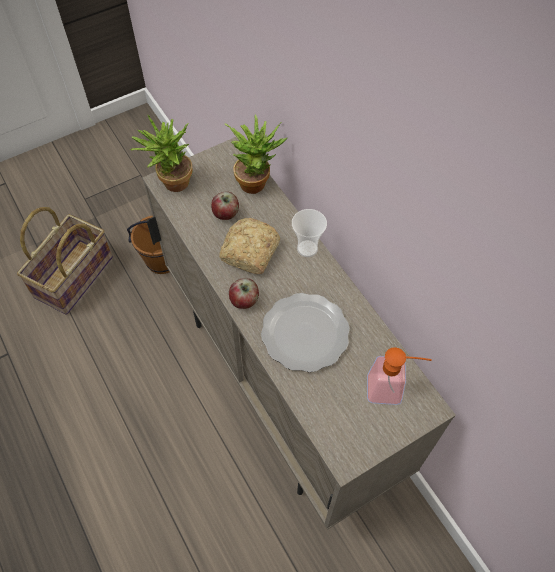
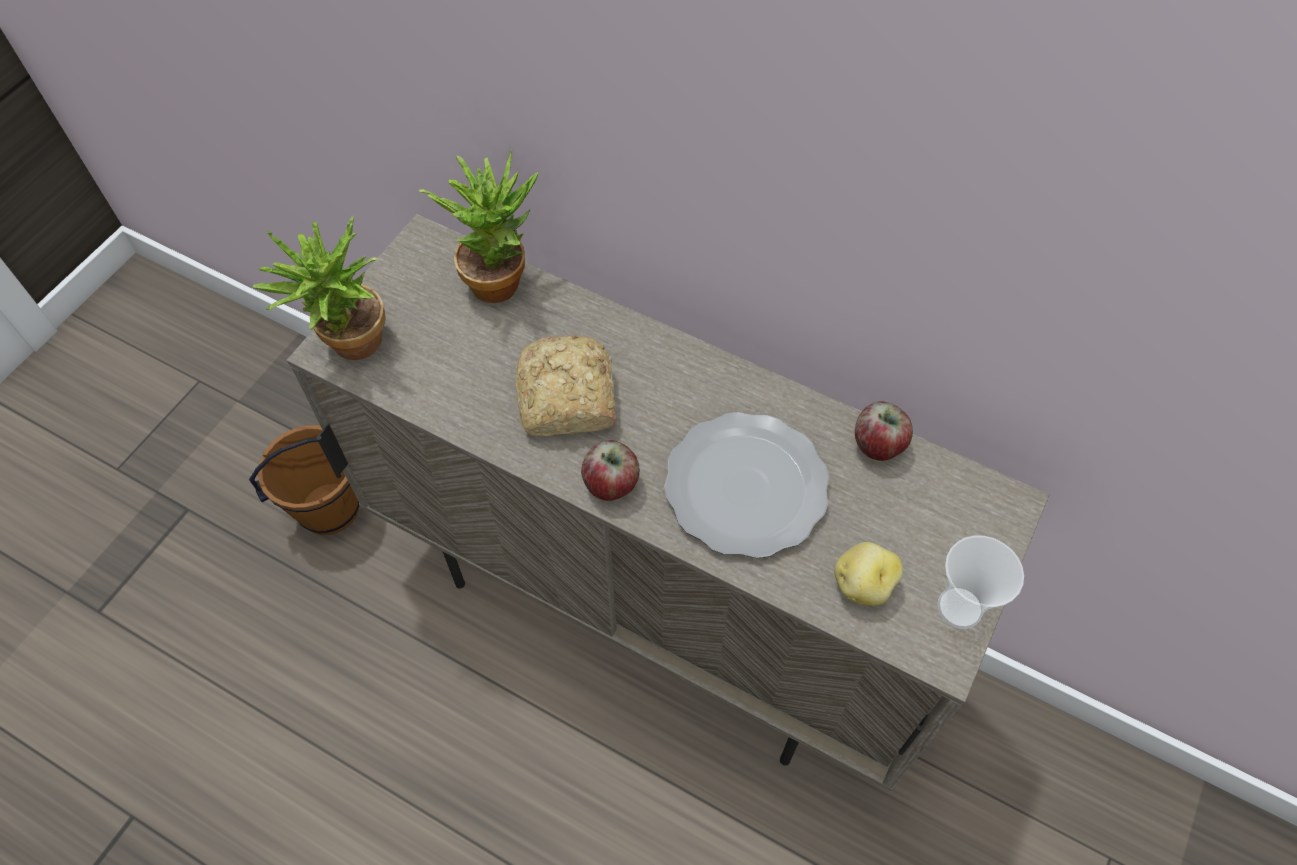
camera: 30 degrees left, 0 degrees up
basket [17,207,113,315] -> none
apple [211,192,239,220] -> apple moved to [855,401,913,461]
cup [292,209,327,257] -> cup moved to [937,535,1024,629]
soap dispenser [367,347,432,405] -> none
none -> potato [834,542,903,606]

